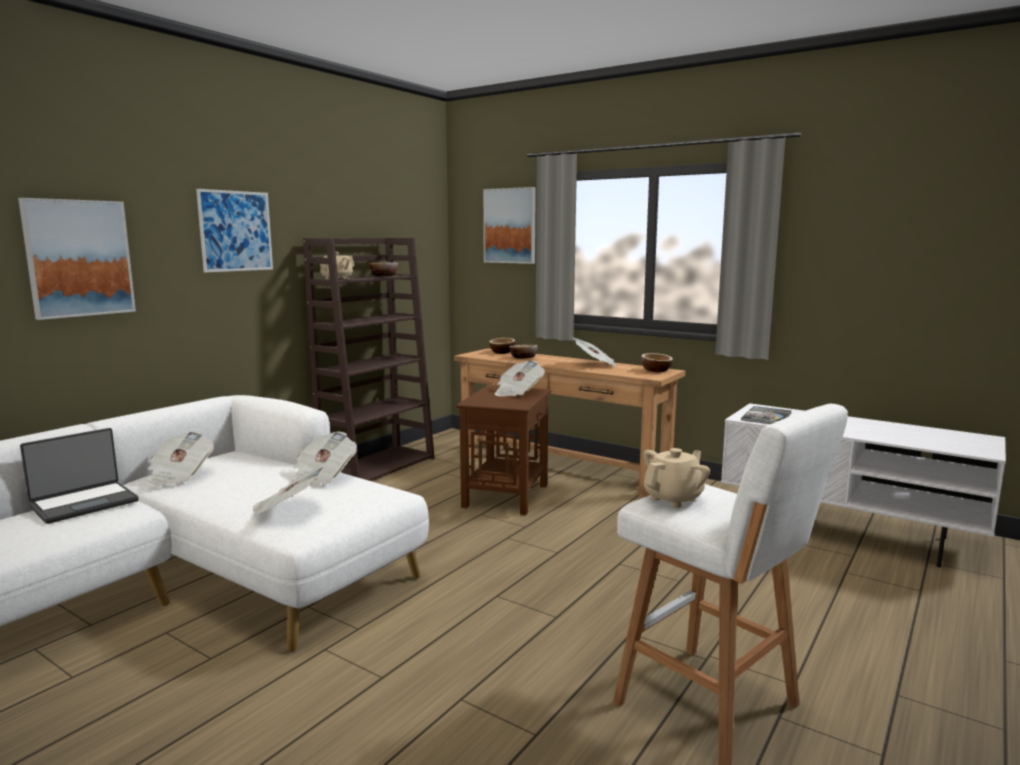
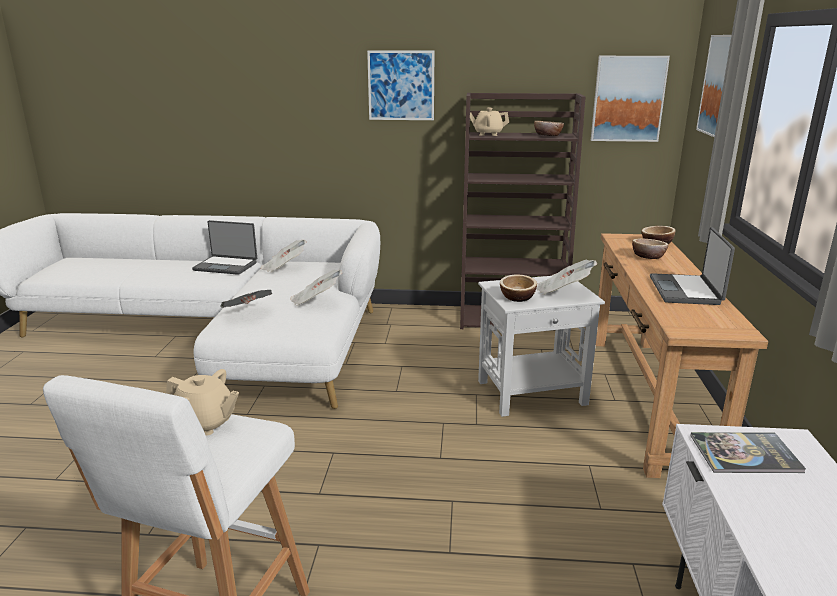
camera: 60 degrees right, 10 degrees up
picture [18,198,136,320] -> picture moved to [591,56,670,142]
brown side table [456,386,551,515] -> white side table [478,276,605,417]
newspaper [572,337,618,367] -> laptop [650,227,735,305]
bowl [641,353,673,372] -> bowl moved to [500,274,537,302]

